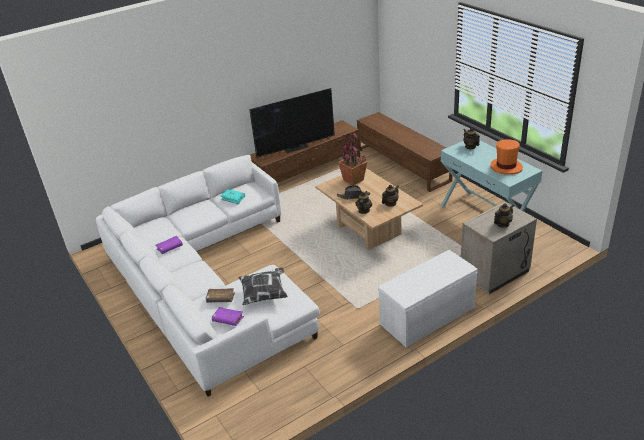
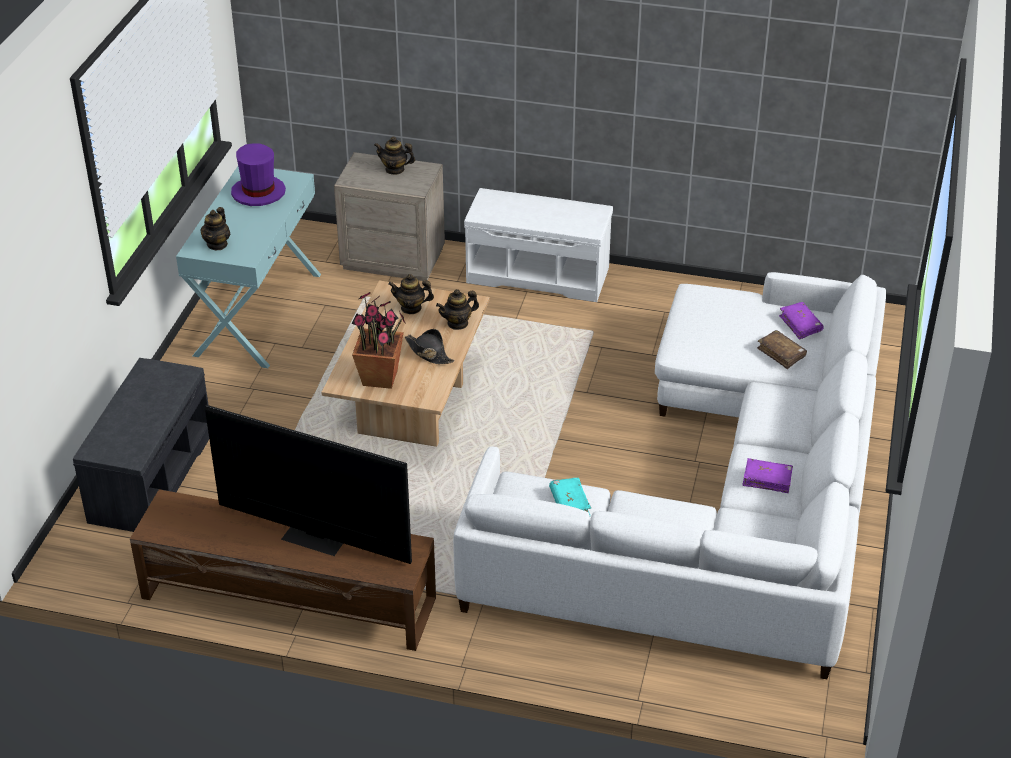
camera: 135 degrees left, 5 degrees up
pillow [238,268,288,305] -> none
brown tv stand [357,112,453,192] -> grey bench [73,358,209,532]
orange hat [490,139,523,175] -> purple hat [231,143,286,206]

